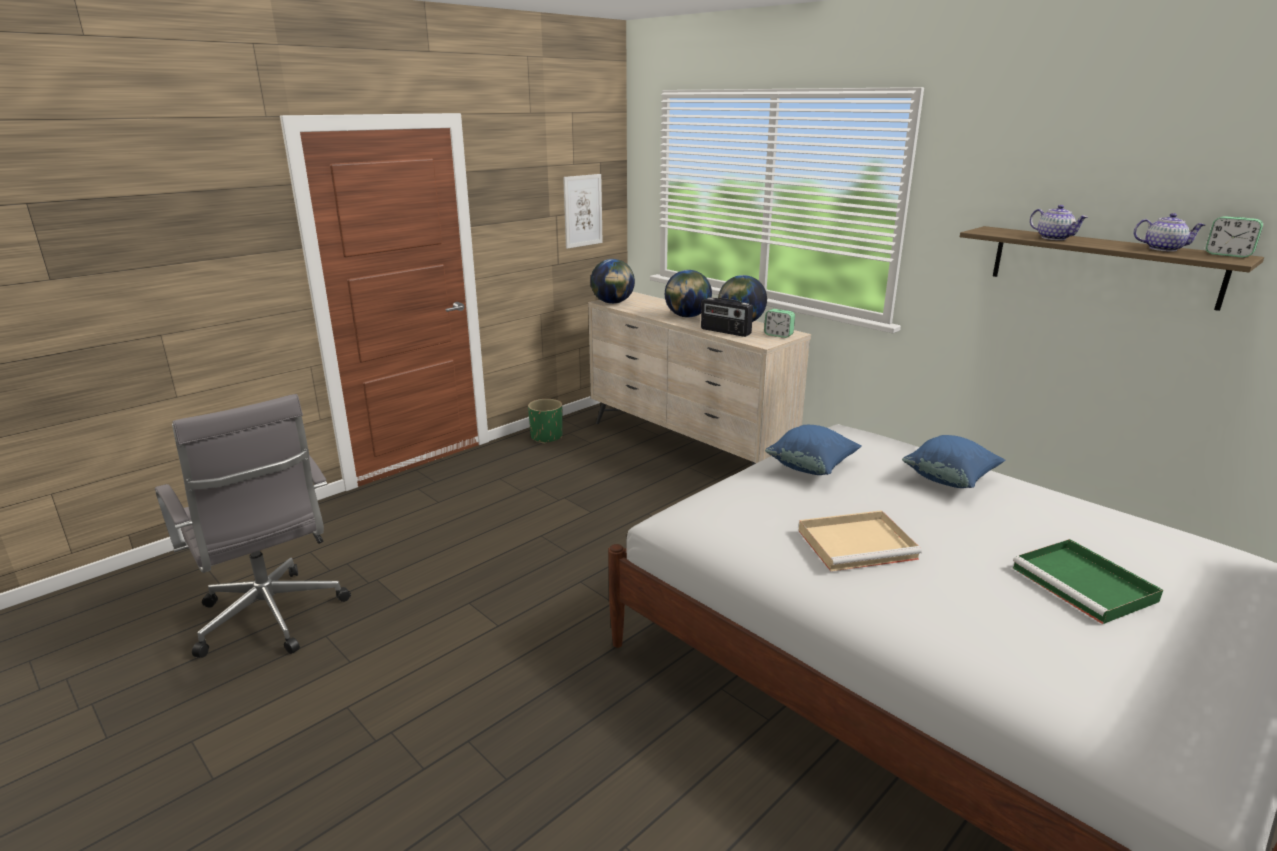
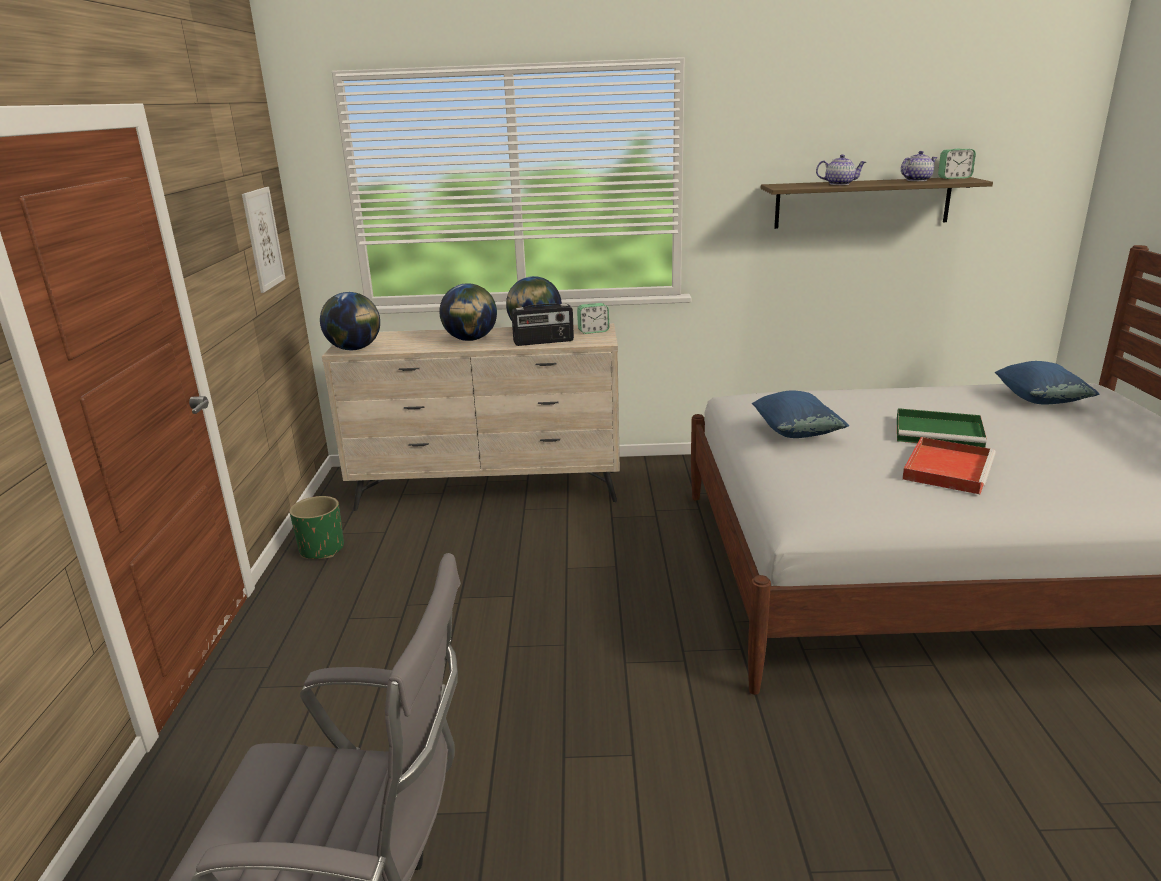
camera: 45 degrees left, 0 degrees up
beige tray [799,510,921,571] -> red tray [902,437,996,494]
blue pillow [902,435,1005,488] -> blue pillow moved to [995,361,1099,404]
green tray [1013,539,1163,624] -> green tray moved to [897,408,987,448]

